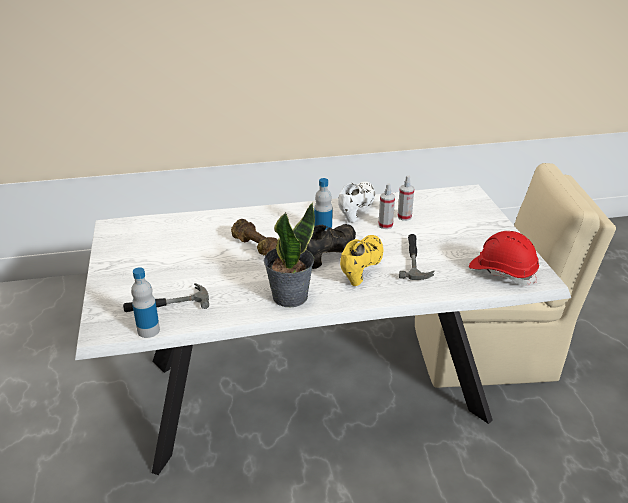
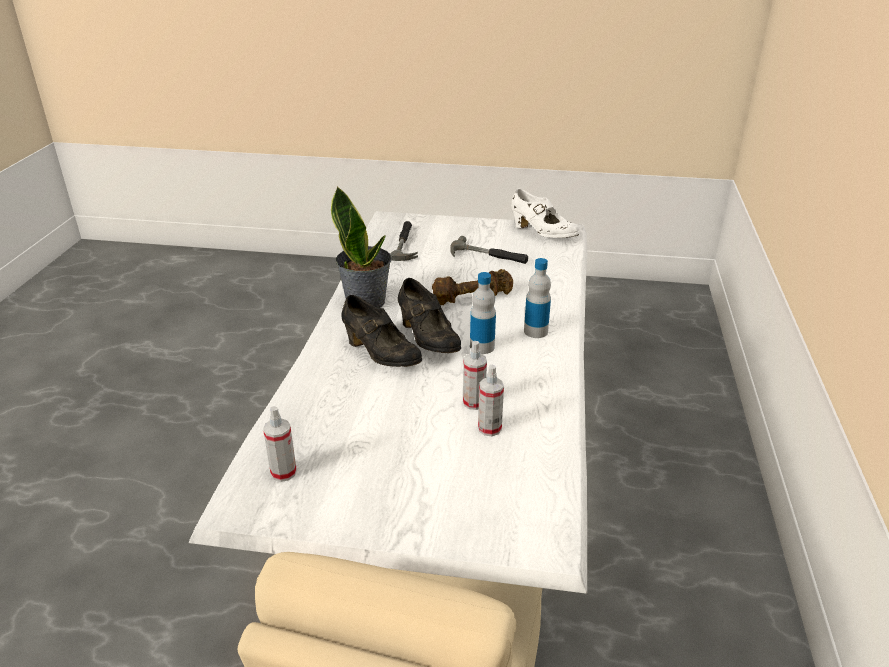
camera: 110 degrees right, 0 degrees up
bottle [131,267,160,338] -> bottle moved to [524,258,551,338]
white shoe [338,181,375,223] -> white shoe moved to [511,188,580,238]
yellow shoe [340,235,384,286] -> black shoe [341,295,422,367]
hammer [399,234,435,280] -> hammer moved to [450,236,528,264]
red hard hat [469,231,539,286] -> spray bottle [263,406,297,482]

